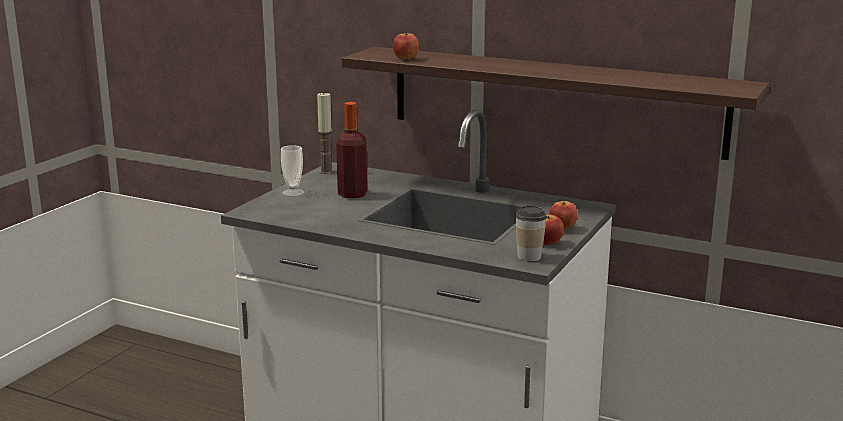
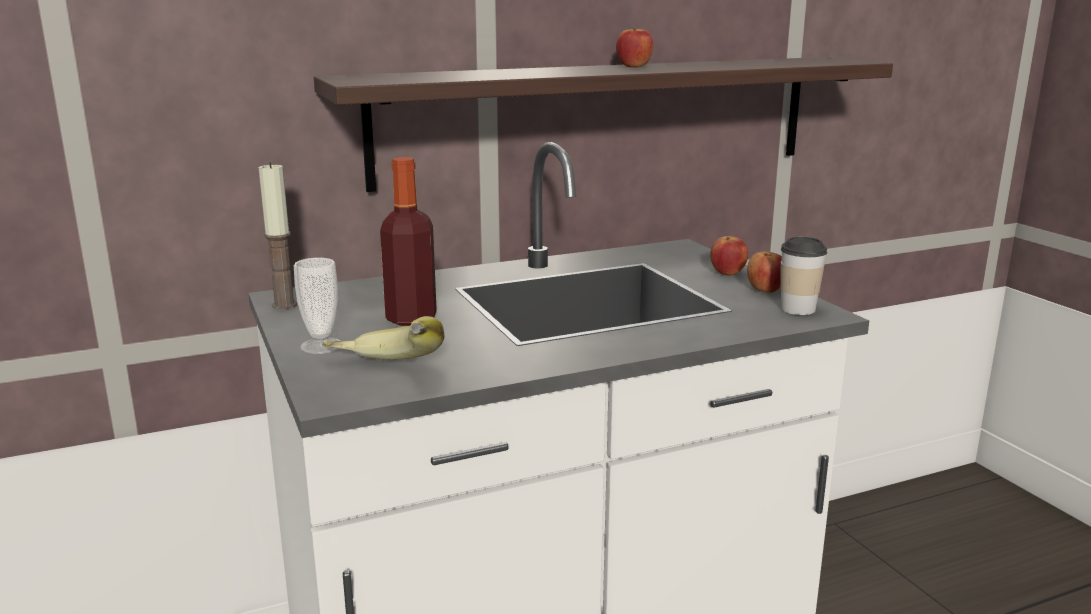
camera: 50 degrees left, 0 degrees up
apple [393,33,419,60] -> apple moved to [616,29,654,68]
none -> banana [322,316,444,360]

